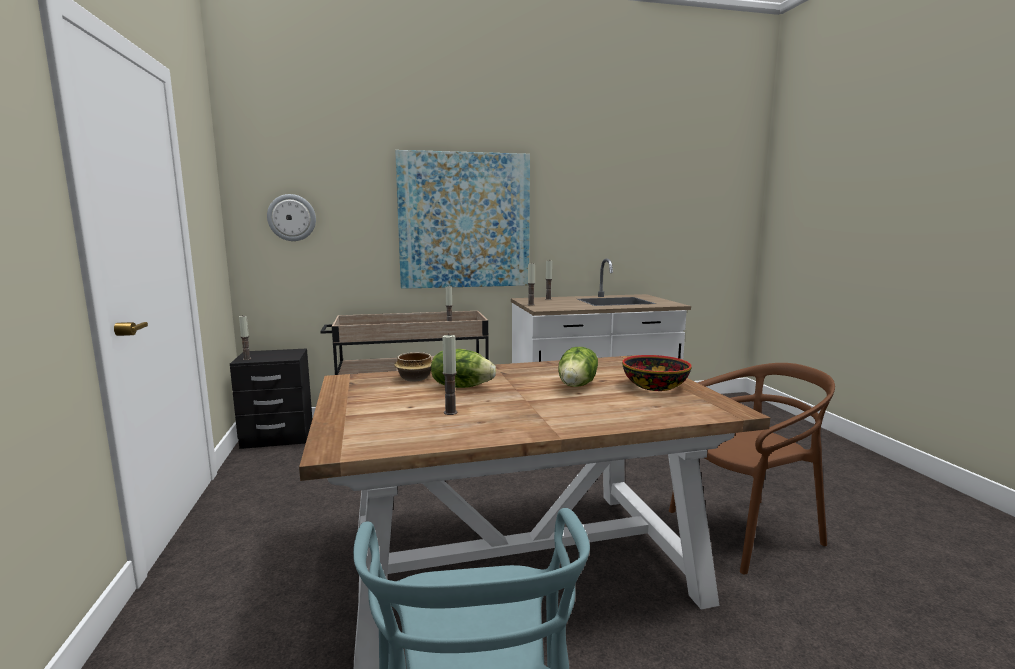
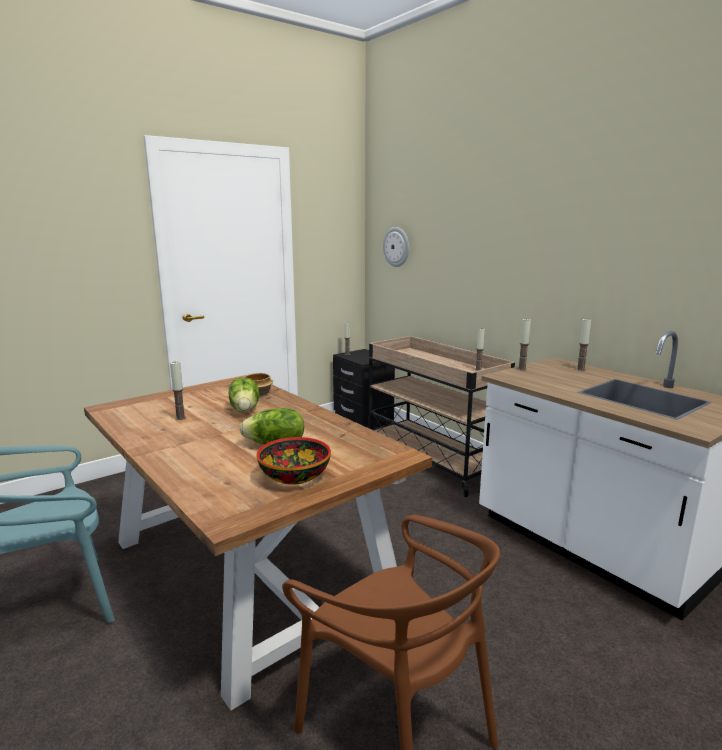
camera: 65 degrees right, 5 degrees up
picture [395,150,530,289] -> none

